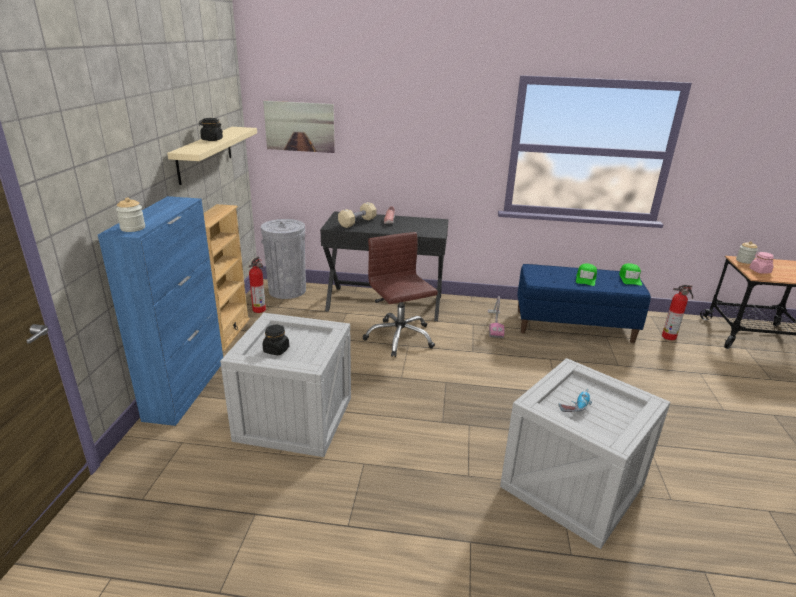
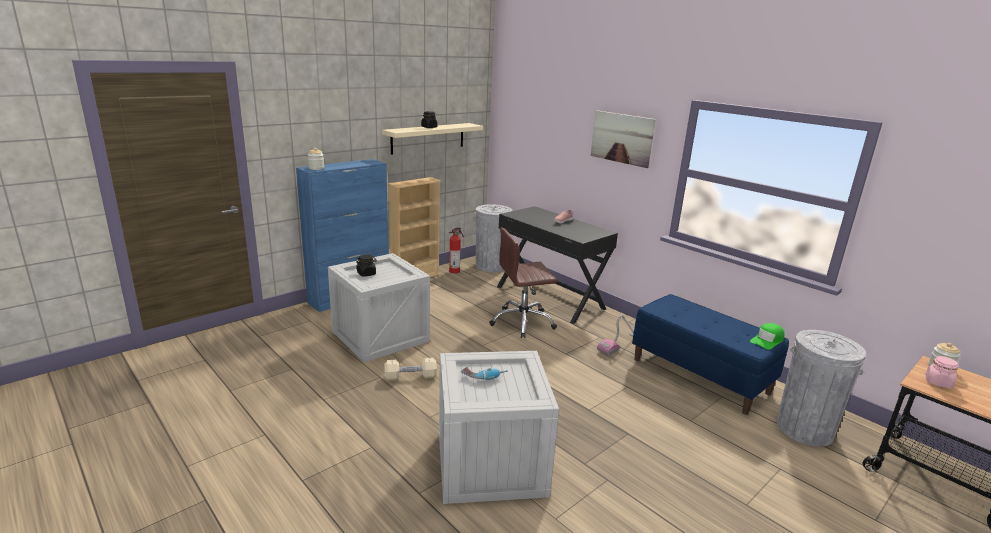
camera: 40 degrees right, 5 degrees down
picture [263,101,335,153] -> picture moved to [591,110,656,168]
beige dumbbell [338,202,377,228] -> beige dumbbell moved to [385,358,437,381]
brown office chair [363,232,438,357] -> brown office chair turned 120 degrees counterclockwise [489,228,558,338]
green cap [576,264,597,286] -> none
fire extinguisher [662,285,693,340] -> grey trash can [777,330,866,447]

